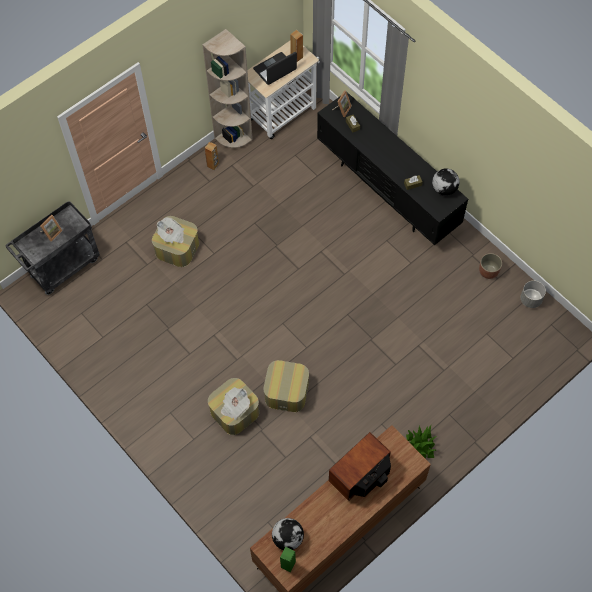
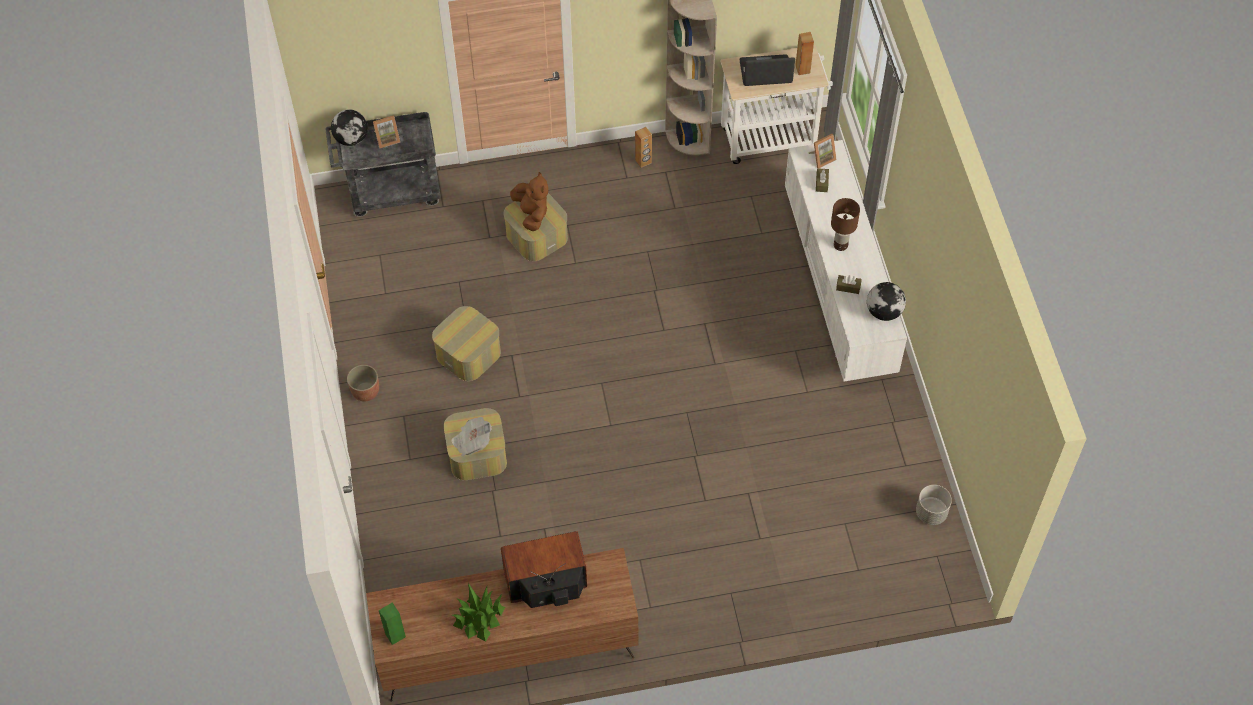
camera: 30 degrees right, 5 degrees down
newspaper [157,217,184,243] -> brown plush toy [510,172,548,231]
ottoman [264,360,309,412] -> ottoman moved to [432,306,501,381]
globe [272,518,304,550] -> globe moved to [331,110,368,146]
black cabinet [317,92,468,245] -> white cabinet [785,140,907,382]
potted plant [406,425,436,458] -> potted plant moved to [451,583,505,642]
planter [479,253,502,279] -> planter moved to [347,365,379,402]
none -> brown table lamp [831,198,860,251]

